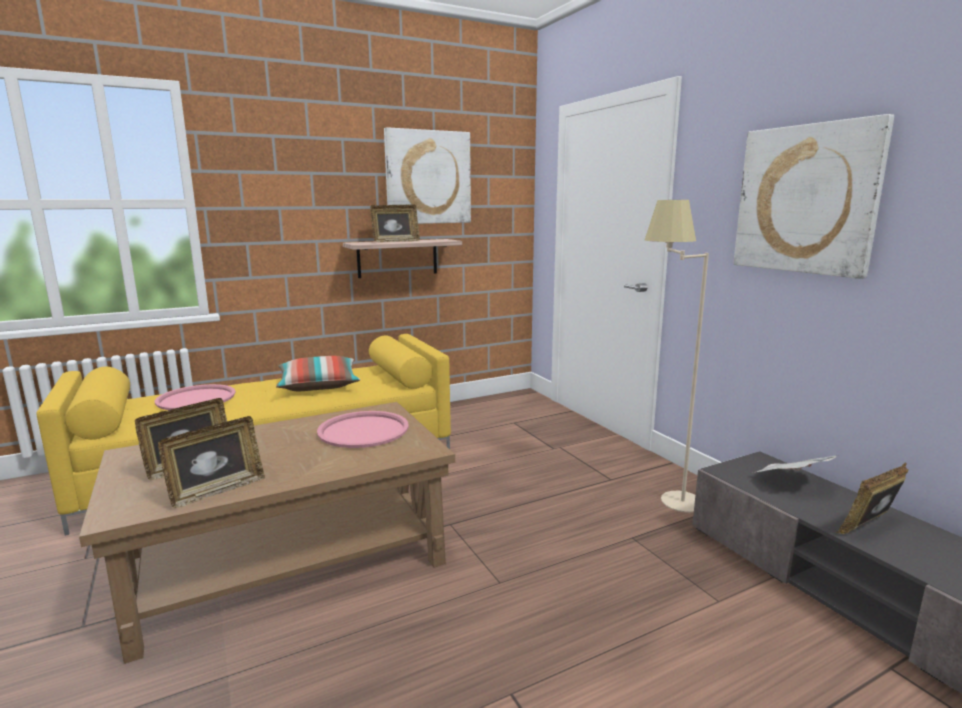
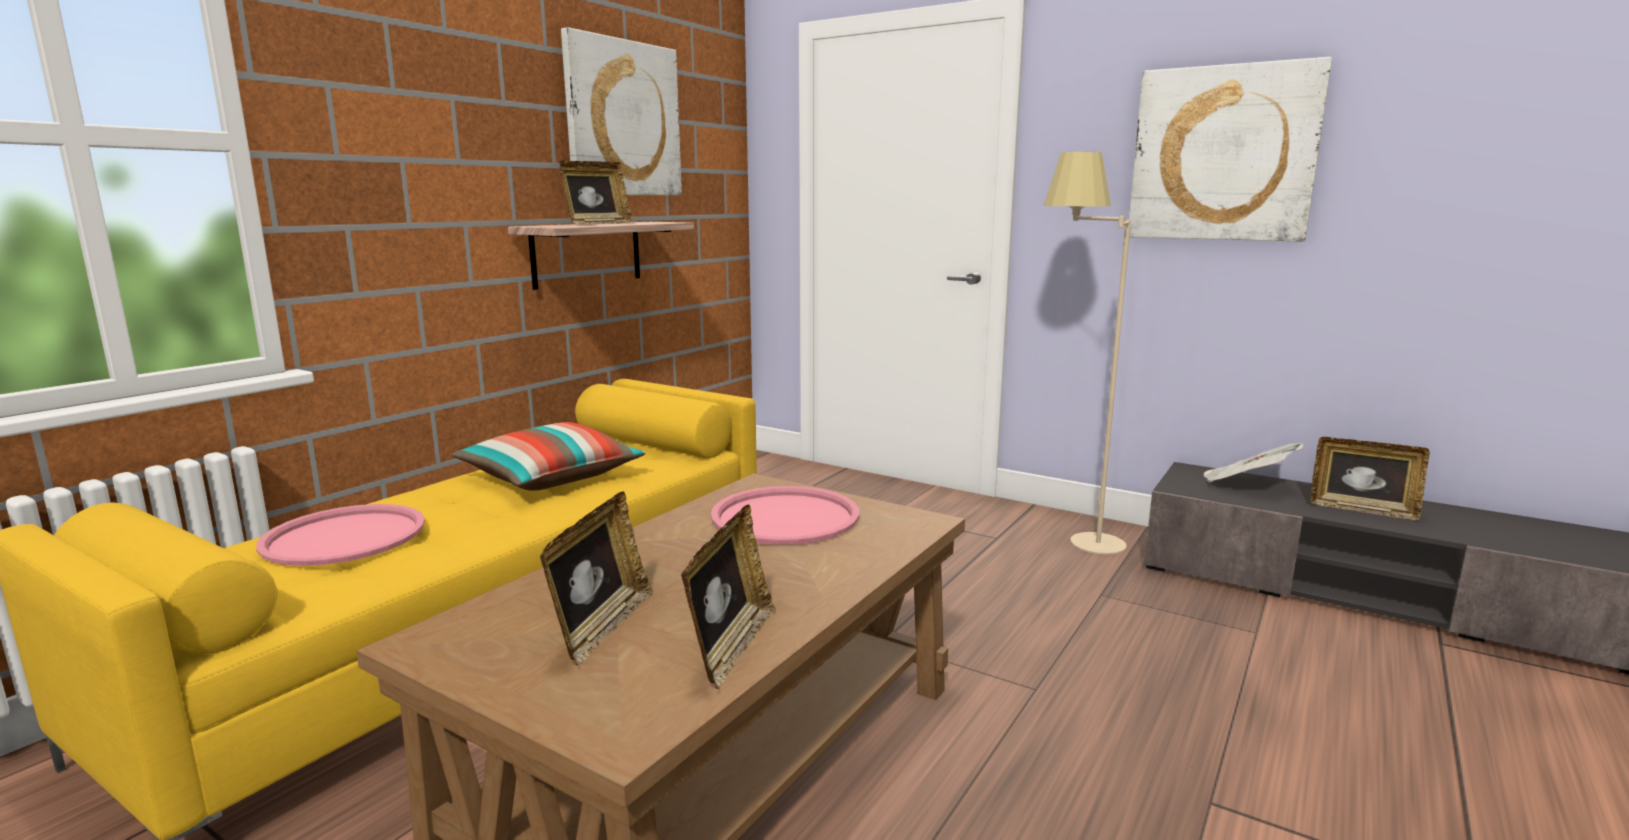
camera: 30 degrees left, 0 degrees up
picture frame [836,462,908,534] -> picture frame turned 90 degrees counterclockwise [1310,437,1430,520]

